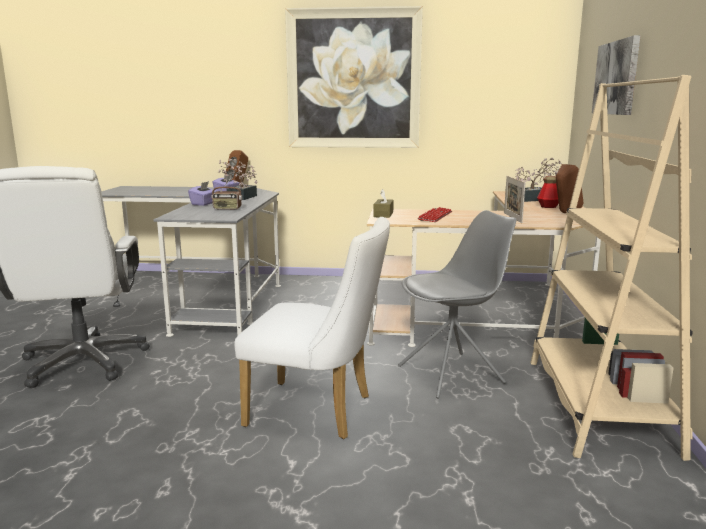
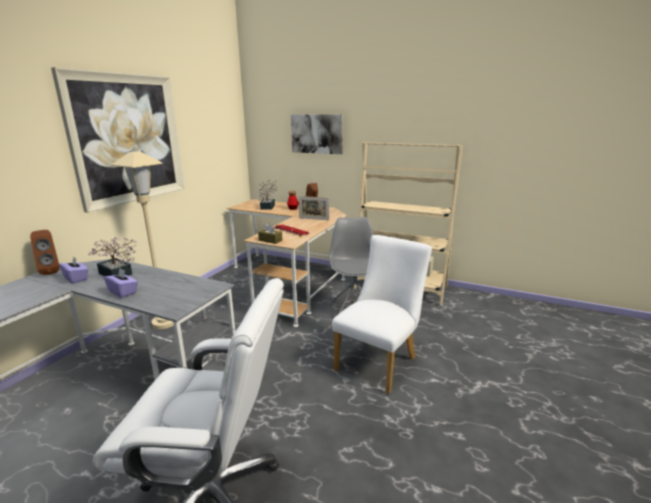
camera: 70 degrees left, 5 degrees up
radio [212,177,242,210] -> none
none -> beige floor lamp [111,151,174,329]

